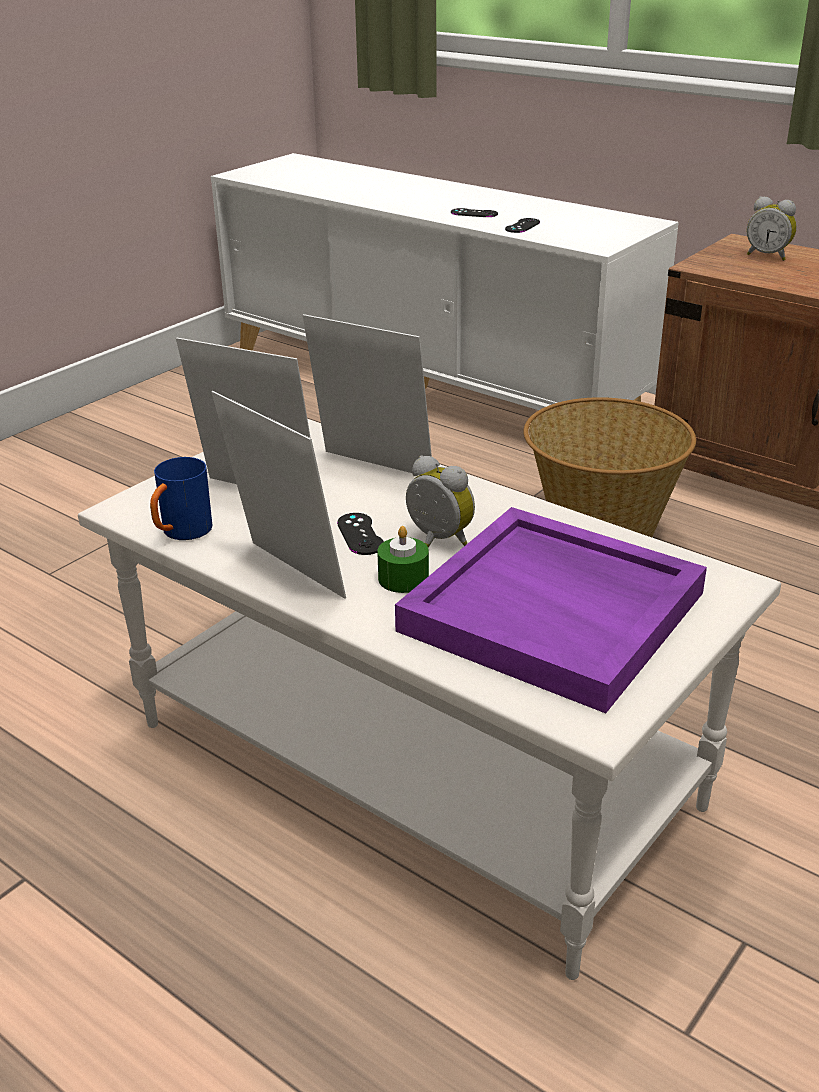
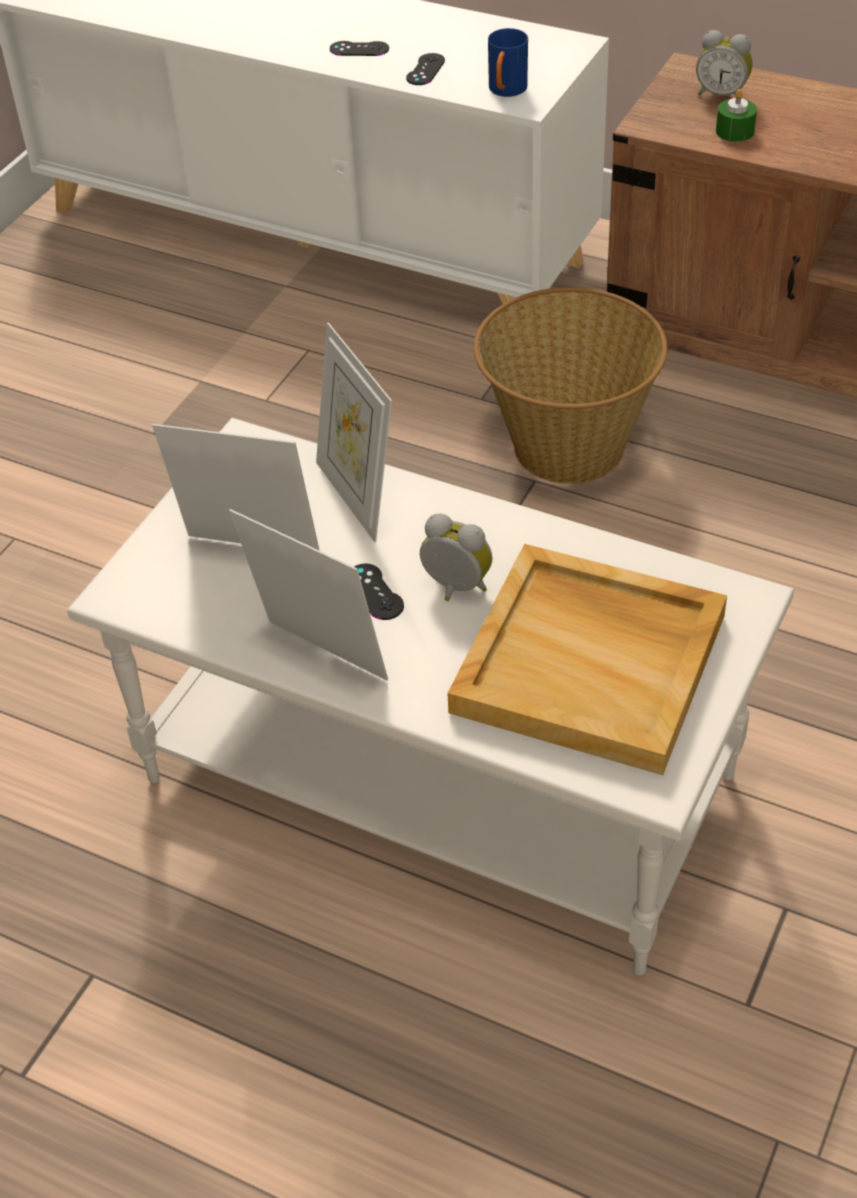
camera: 10 degrees left, 15 degrees up
blue mug [150,457,212,540] -> blue mug moved to [488,28,528,97]
picture frame [303,314,432,473] -> picture frame turned 135 degrees counterclockwise [316,322,392,542]
green candle [377,526,429,593] -> green candle moved to [716,89,757,142]
purple tray [395,507,707,713] -> beige tray [448,544,727,775]

